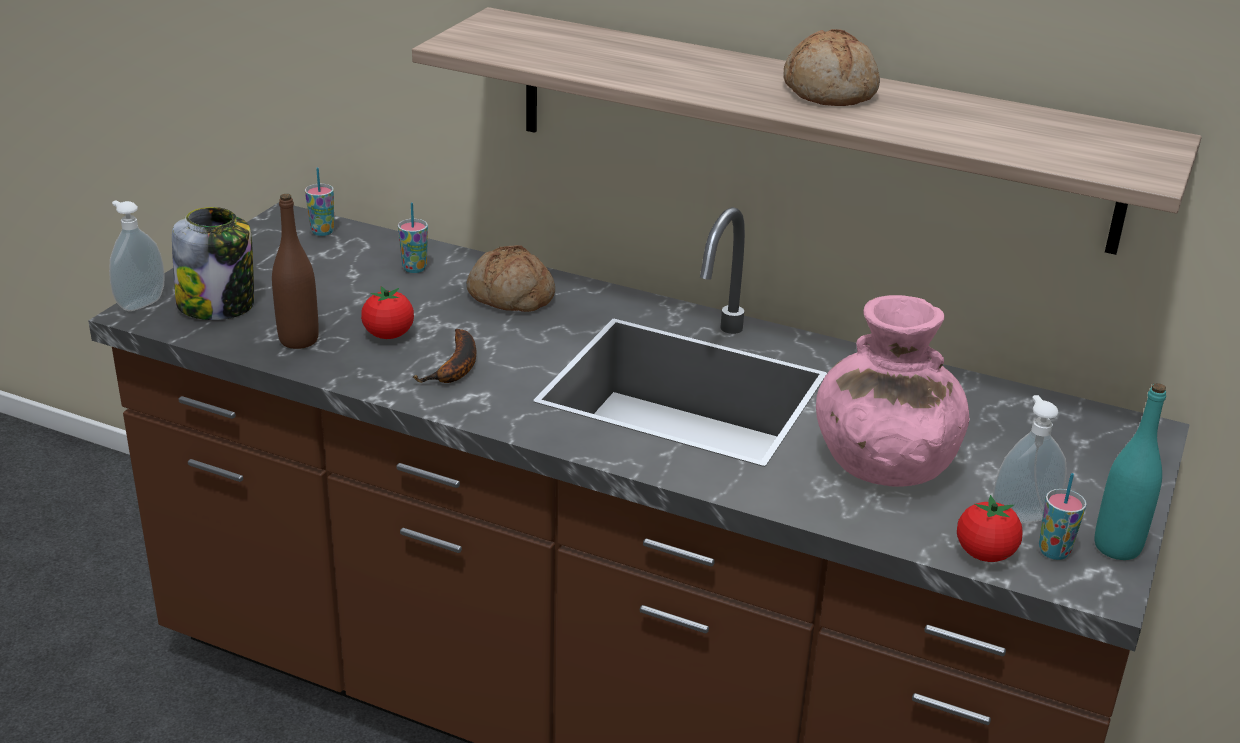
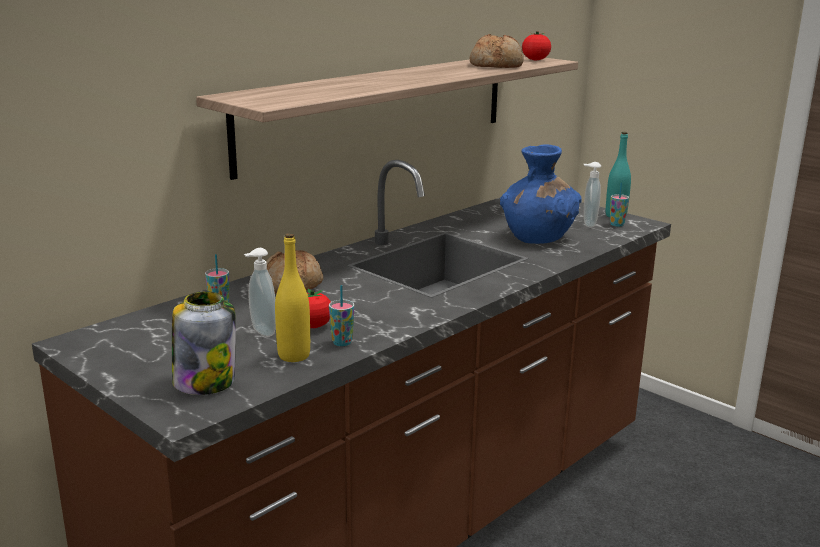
camera: 70 degrees left, 10 degrees down
soap dispenser [109,200,165,311] -> soap dispenser moved to [244,248,276,337]
brown bottle [272,194,319,349] -> yellow bottle [275,233,310,362]
cup [305,168,334,236] -> cup moved to [329,285,355,346]
banana [413,329,476,383] -> none
bread [783,29,880,106] -> bread moved to [470,34,524,68]
pink vase [816,295,970,487] -> blue vase [500,144,582,244]
tomato [957,495,1023,562] -> tomato moved to [522,31,551,60]

